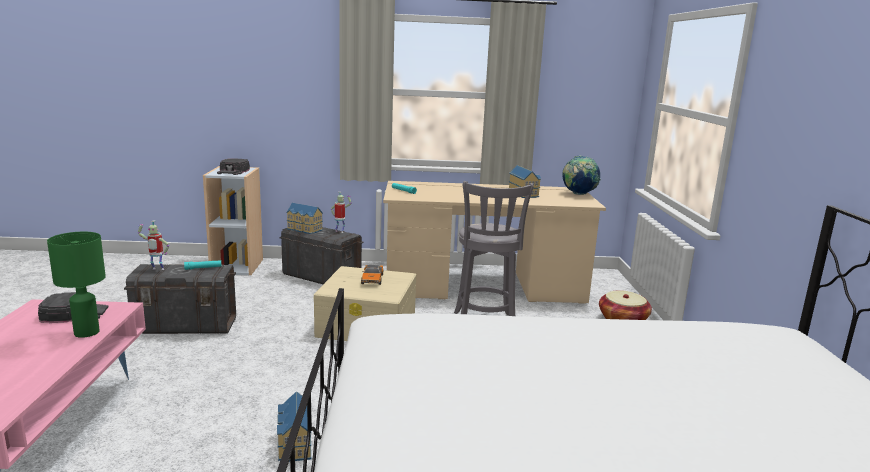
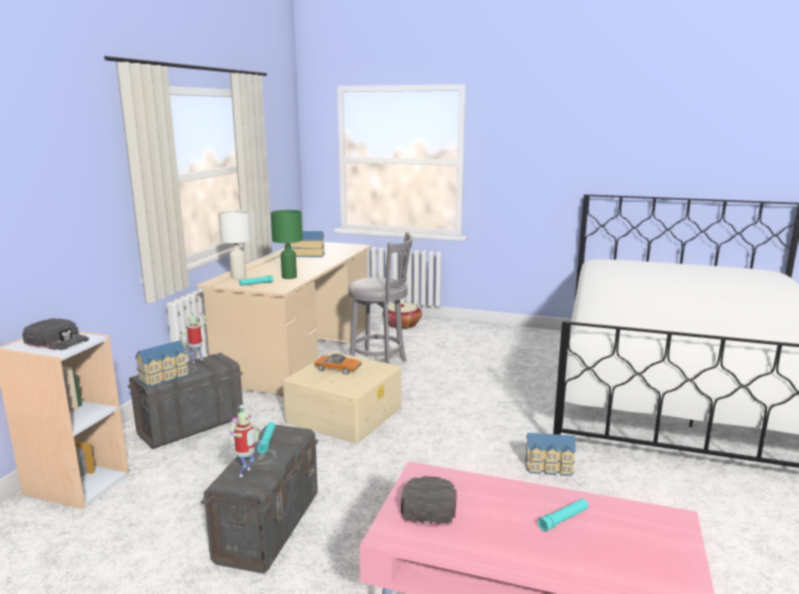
camera: 70 degrees left, 0 degrees up
green table lamp [47,232,106,338] -> green table lamp moved to [271,210,303,279]
globe [562,156,601,195] -> none
none -> white table lamp [218,210,251,279]
none -> turquoise flashlight [538,499,588,532]

